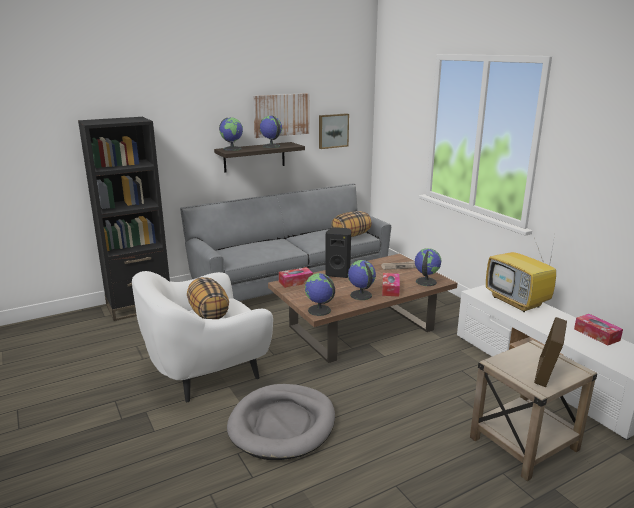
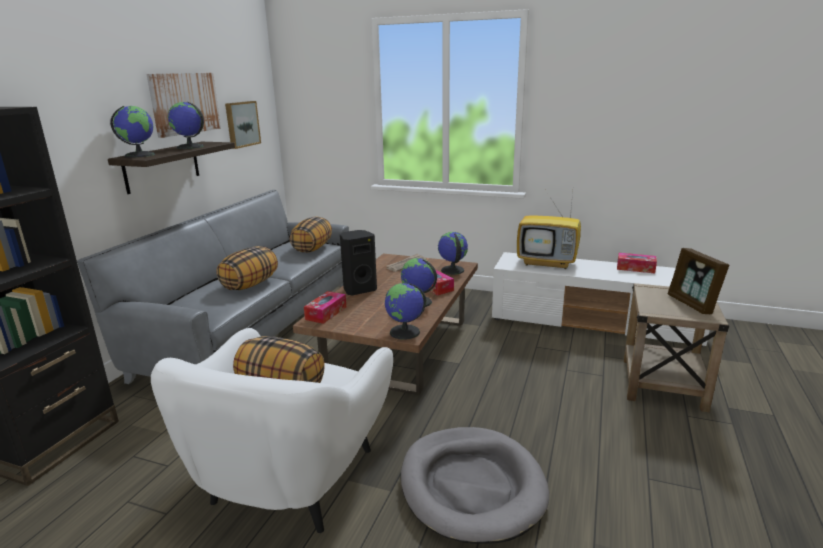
camera: 40 degrees left, 0 degrees up
none -> pillow [217,246,278,290]

